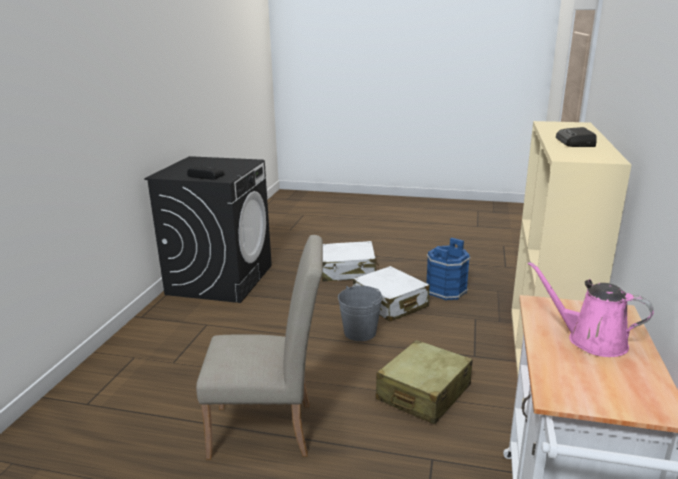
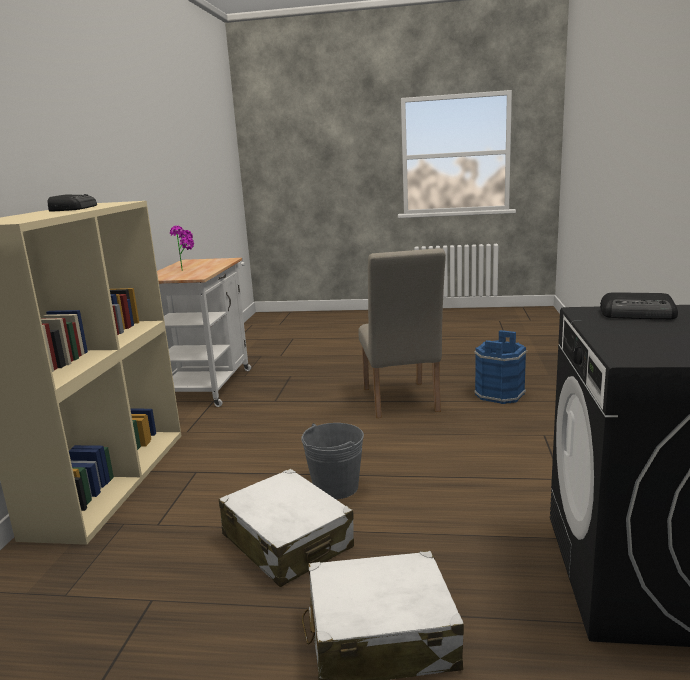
camera: 175 degrees right, 5 degrees down
beige chair [196,235,323,460] -> beige chair turned 90 degrees counterclockwise [358,248,446,418]
beige suitcase [376,340,473,424] -> none
blue bucket [427,238,470,300] -> blue bucket moved to [474,330,527,404]
pink watering can [528,261,654,357] -> potted plant [170,225,194,271]

